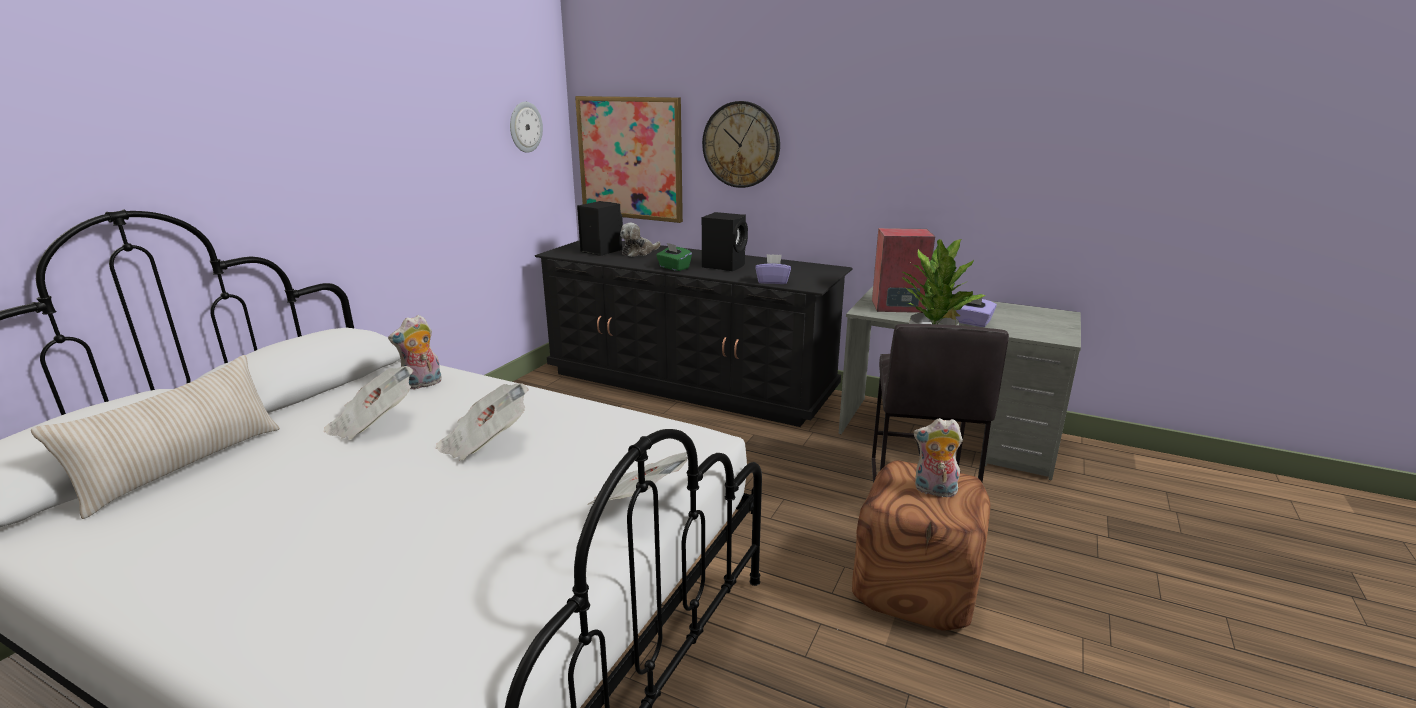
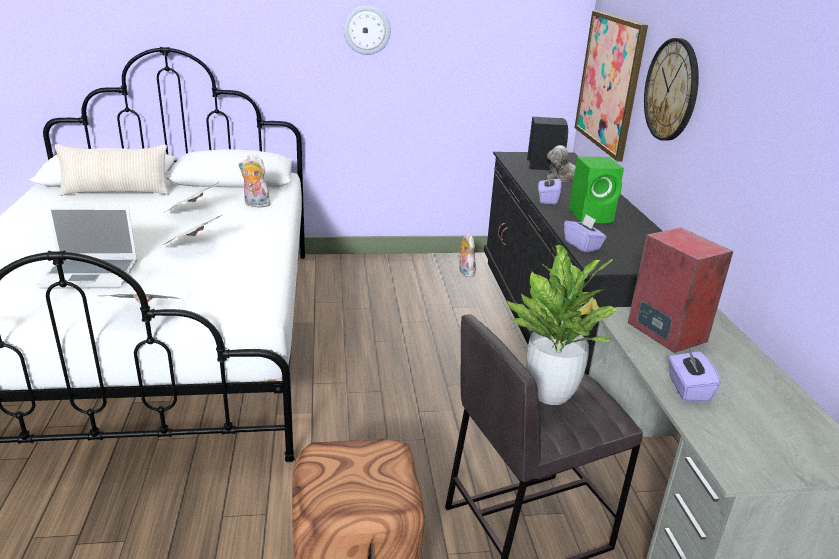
camera: 55 degrees right, 5 degrees up
wall clock [510,102,543,153] -> wall clock moved to [344,5,391,55]
green tissue box [656,243,692,271] -> purple tissue box [538,173,561,205]
black speaker [702,212,748,271] -> green speaker [569,157,624,223]
plush toy [914,418,963,497] -> plush toy moved to [458,233,476,277]
none -> laptop [37,207,137,289]

